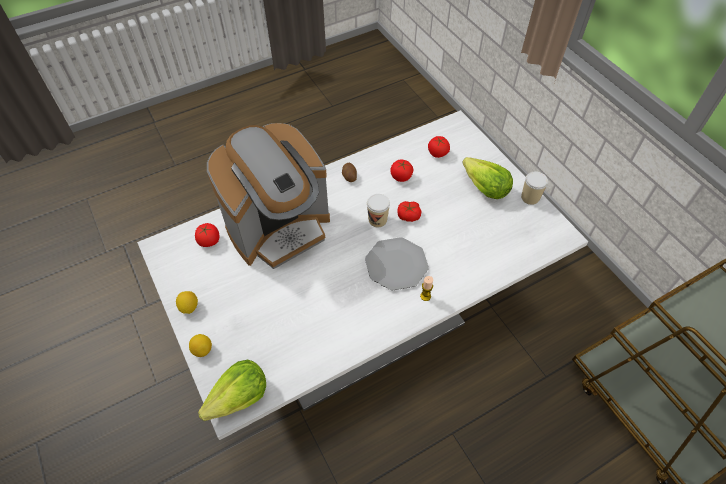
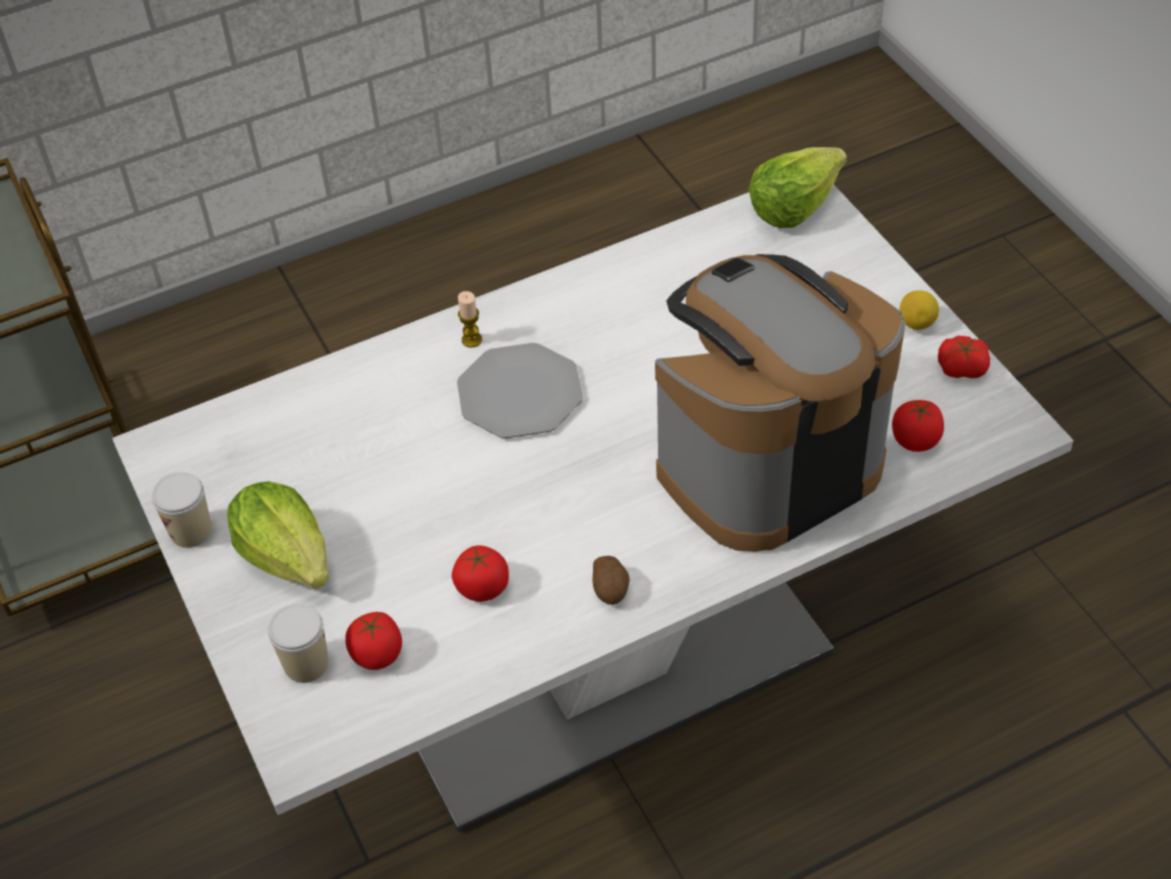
camera: 175 degrees left, 5 degrees down
lemon [189,334,212,357] -> none
cup [367,194,390,228] -> cup moved to [268,604,328,683]
tomato [397,201,421,222] -> tomato moved to [938,336,990,378]

